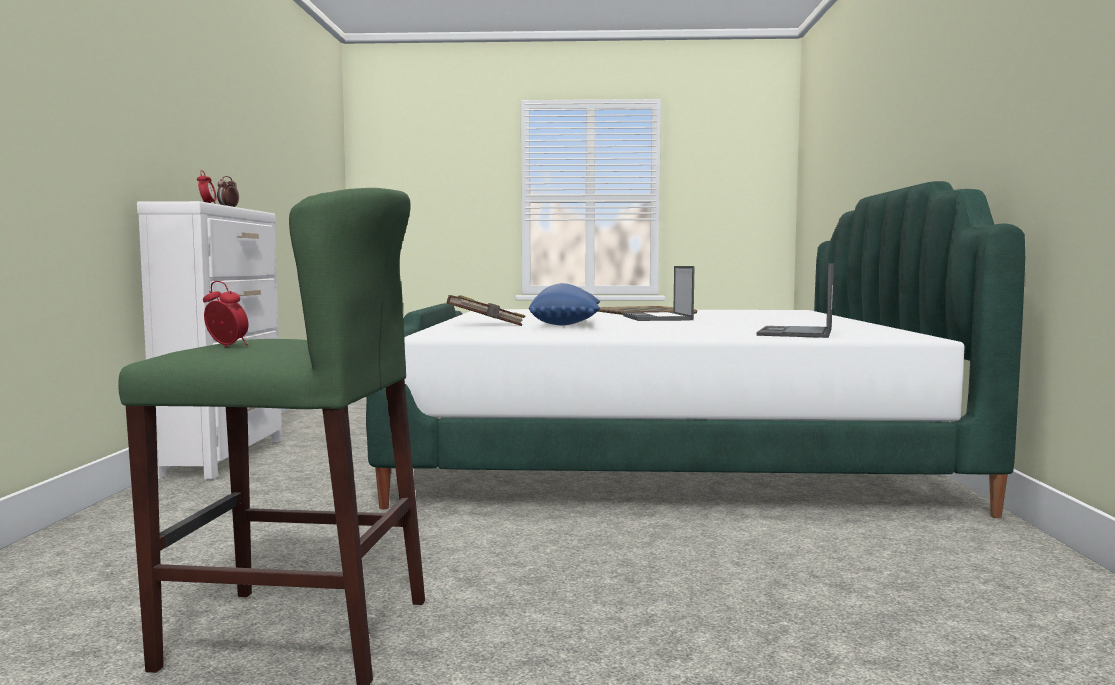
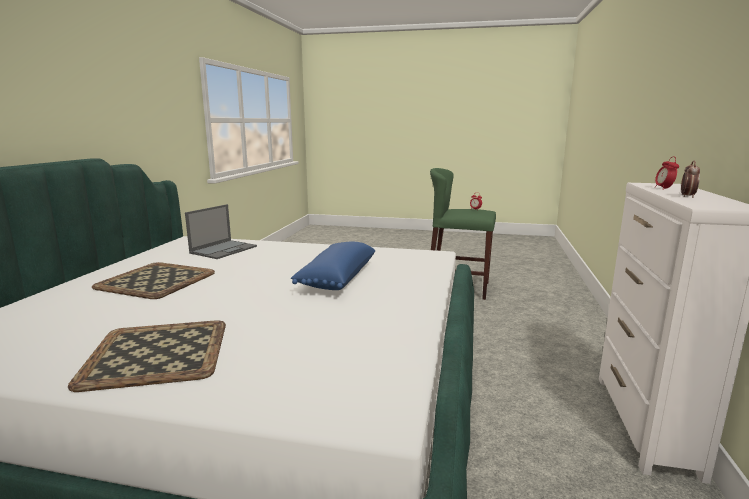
camera: 170 degrees left, 10 degrees up
brown book [447,295,526,326] -> none
laptop [623,266,694,321] -> none
none -> tray [92,262,215,299]

